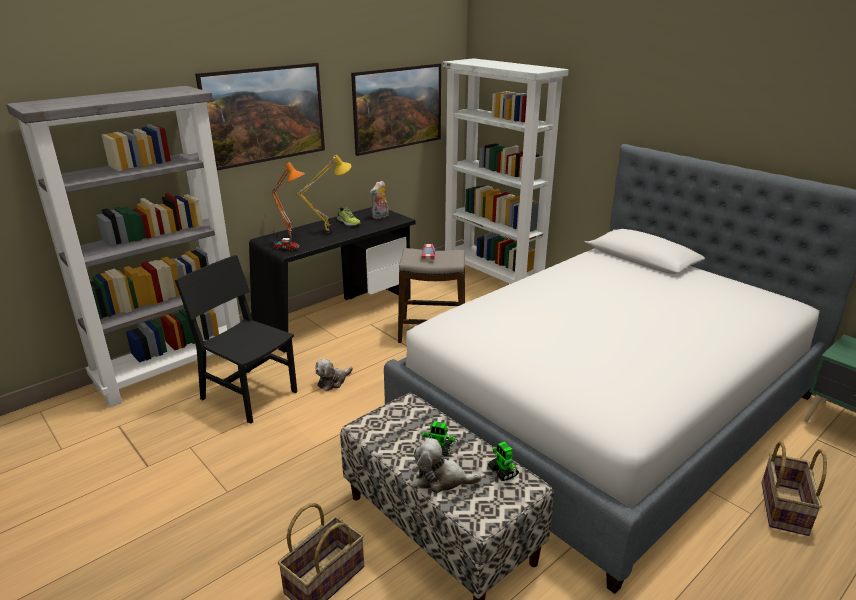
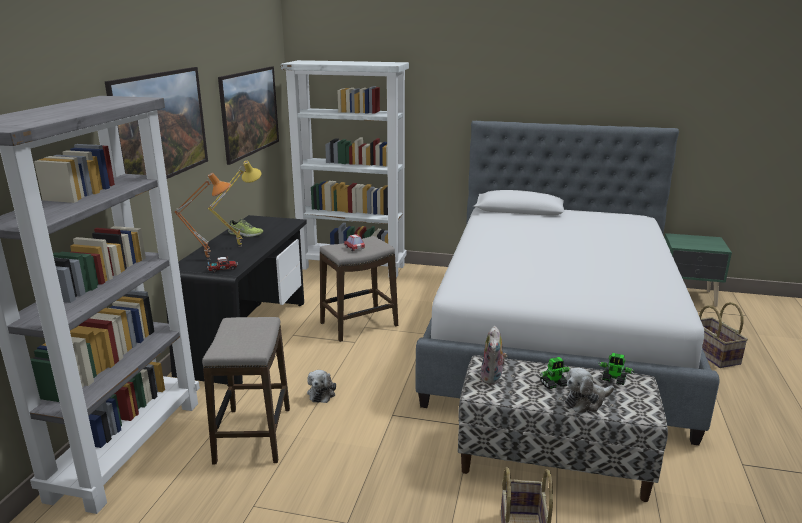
camera: 35 degrees left, 5 degrees down
black chair [175,255,297,424] -> stool [202,317,290,464]
plush toy [370,180,389,219] -> plush toy moved to [480,326,507,385]

